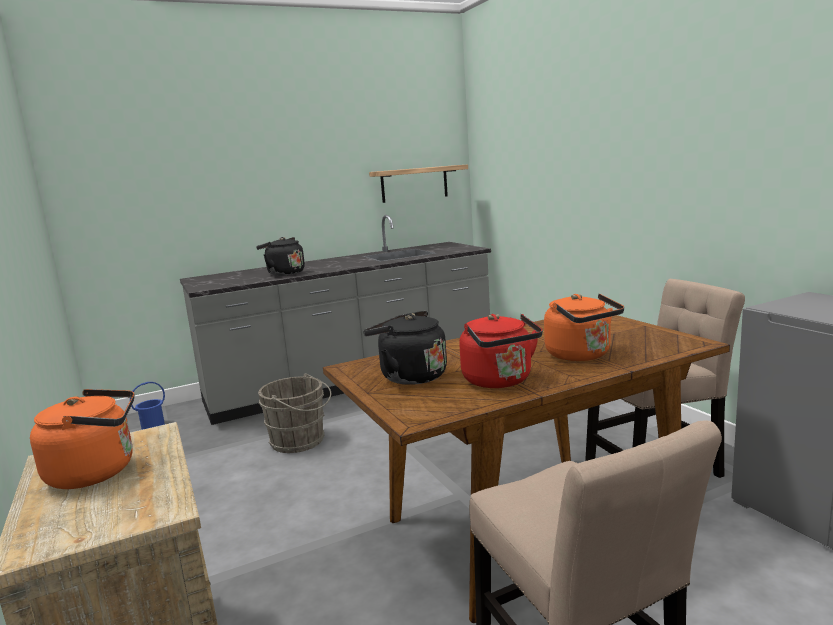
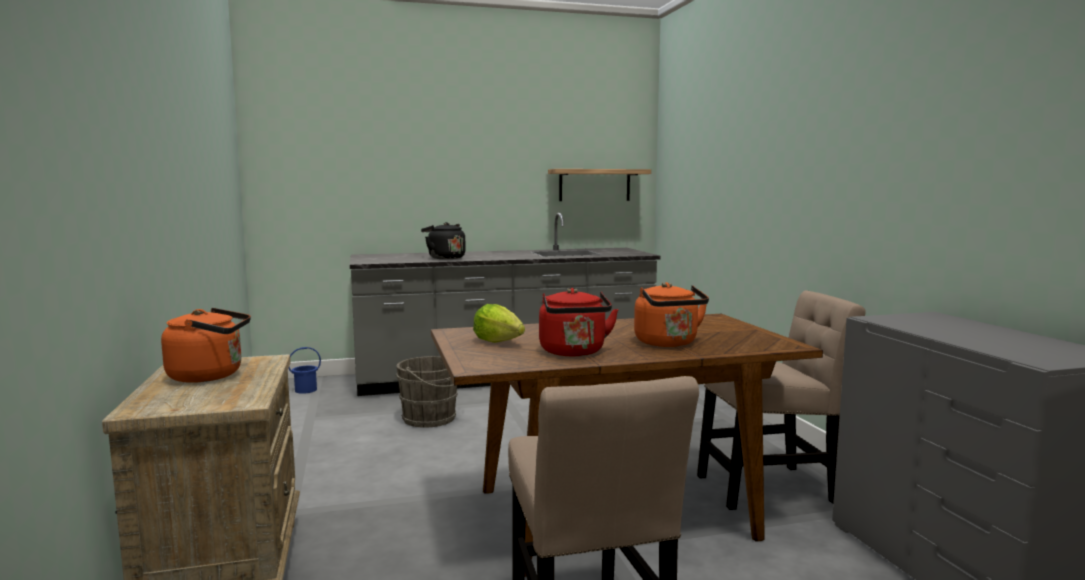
camera: 10 degrees right, 5 degrees down
black kettle [363,311,447,385] -> lettuce [473,304,525,343]

